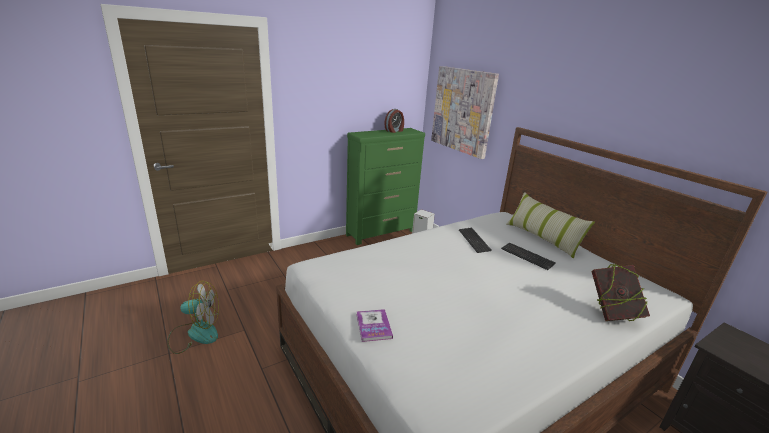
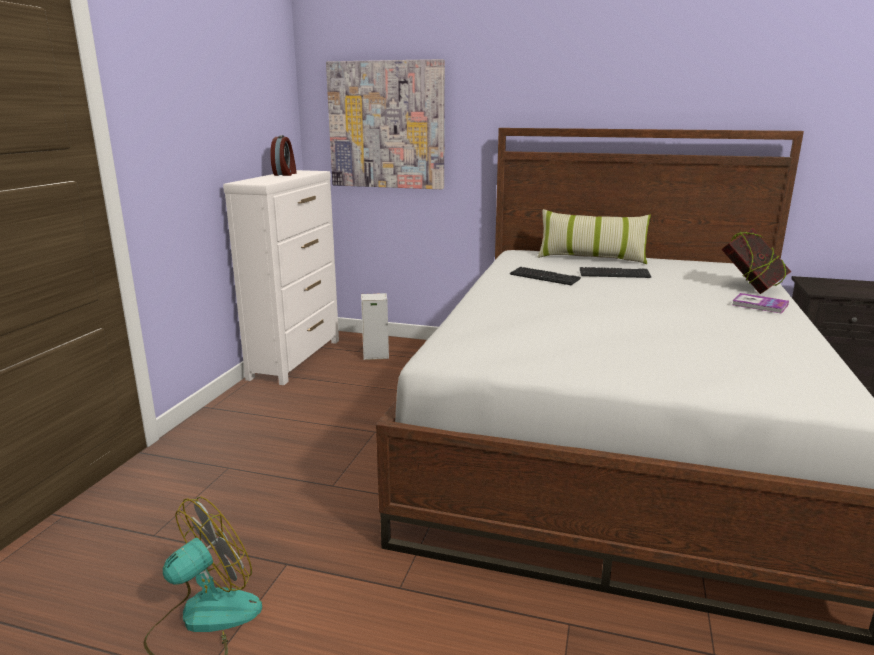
camera: 40 degrees left, 5 degrees down
green dresser [346,128,425,245] -> white dresser [223,170,339,385]
book [356,309,393,342] -> book moved to [732,293,789,314]

